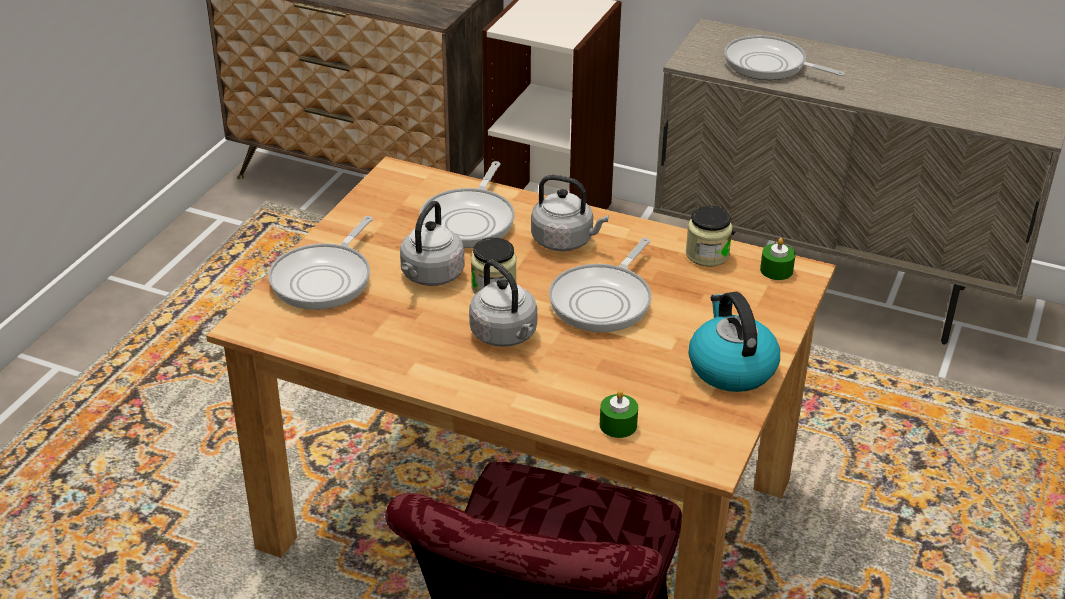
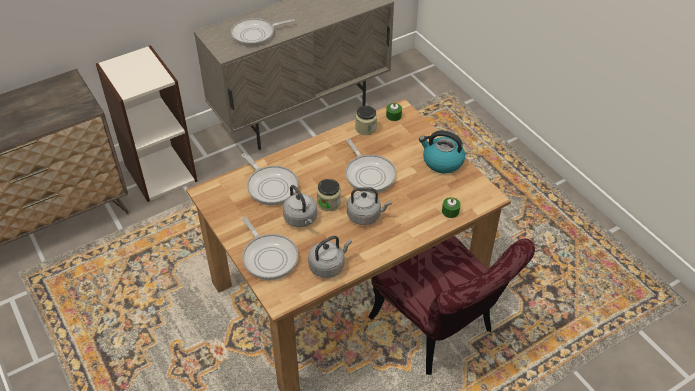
camera: 55 degrees left, 10 degrees up
grey kettle [531,175,609,251] -> grey kettle moved to [308,236,352,278]

